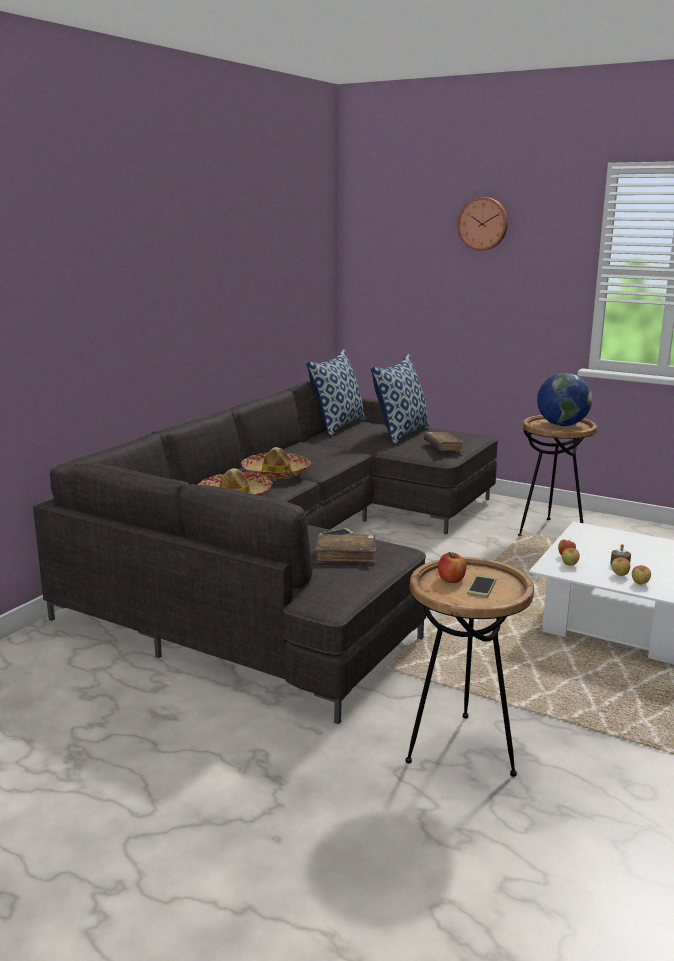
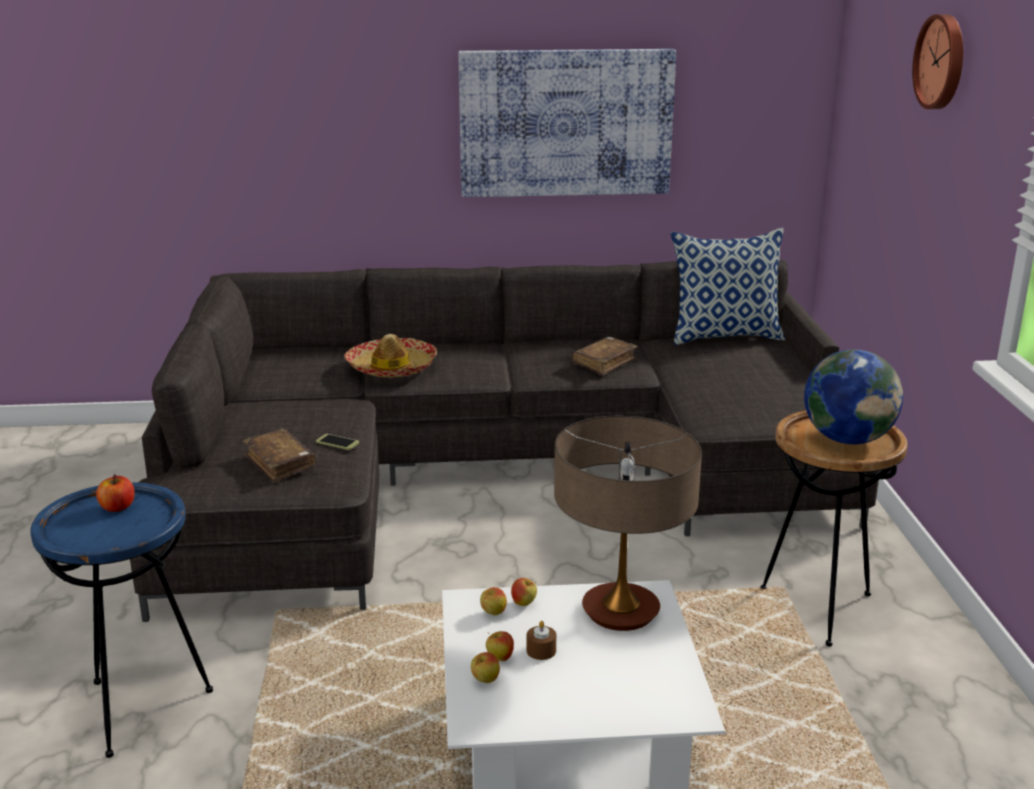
camera: 55 degrees right, 5 degrees up
hat [241,447,311,480] -> none
pillow [370,354,430,445] -> none
brown side table [406,557,534,777] -> blue side table [30,482,213,758]
brown book [424,432,465,452] -> brown book moved to [572,336,638,376]
phone [467,575,496,598] -> none
none -> picture [458,49,676,197]
none -> table lamp [554,415,702,631]

